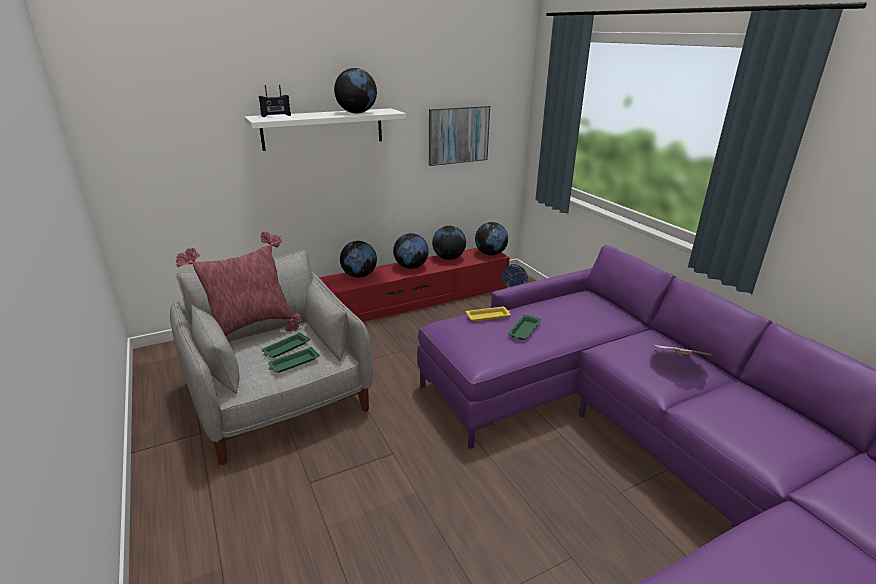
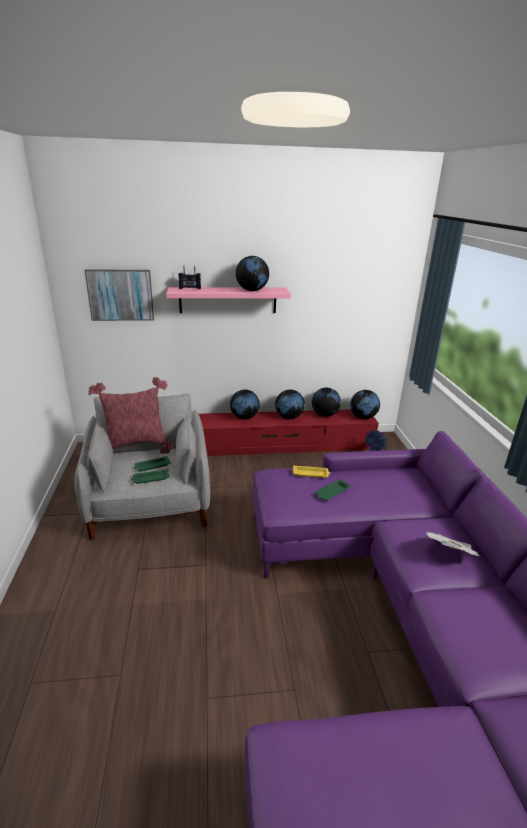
camera: 20 degrees right, 0 degrees up
white shelf [244,108,406,151] -> pink shelf [166,287,291,313]
picture [429,105,490,166] -> picture moved to [85,269,154,321]

